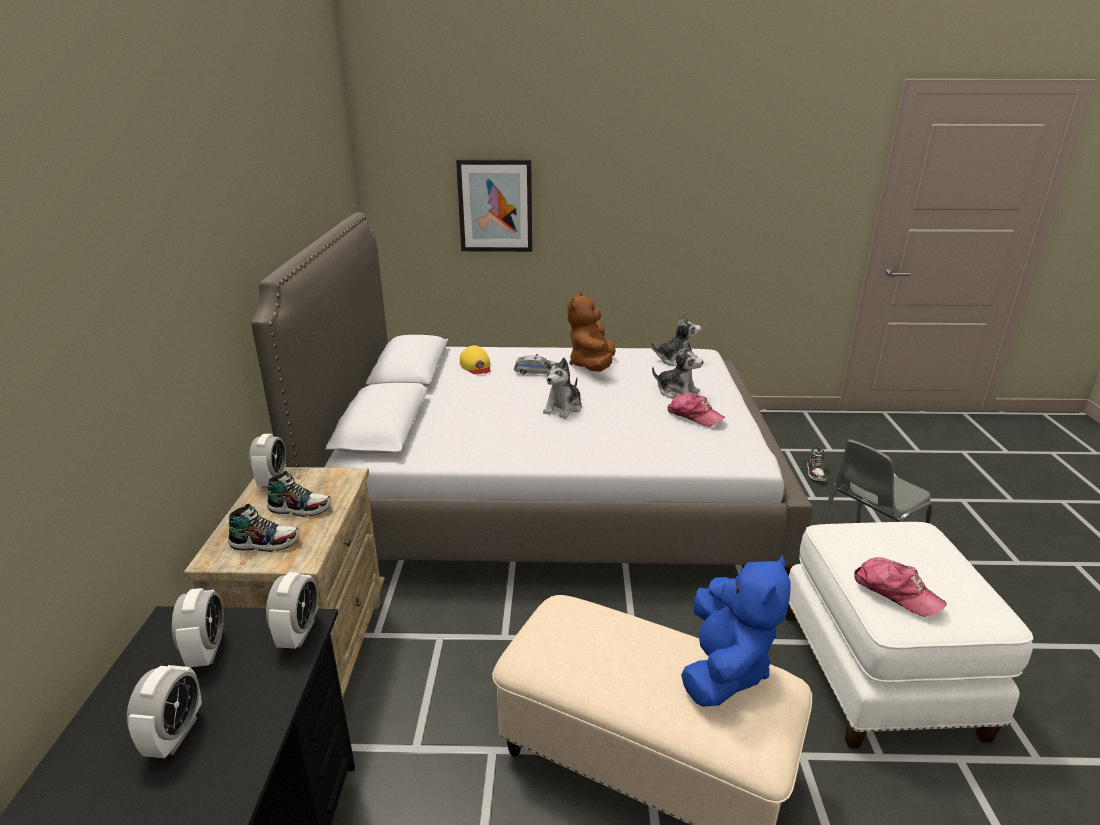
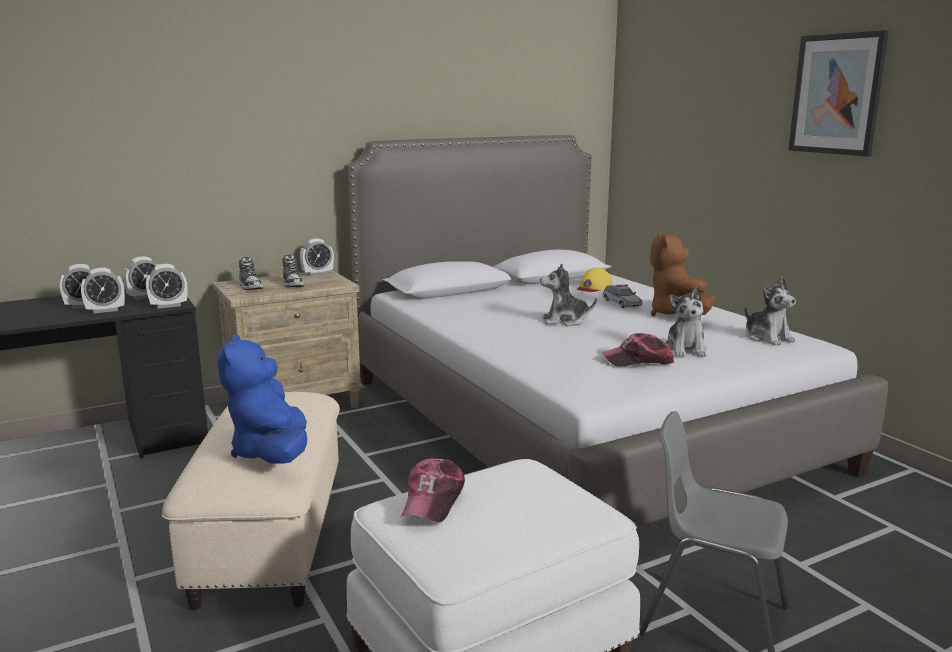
camera: 60 degrees right, 10 degrees down
picture [456,159,532,252] -> picture moved to [788,30,889,156]
brown plush toy [567,292,616,372] -> brown plush toy turned 75 degrees counterclockwise [650,232,715,316]
cap [667,393,725,427] -> cap turned 75 degrees clockwise [602,333,674,367]
blue plush toy [681,555,791,707] -> blue plush toy turned 90 degrees clockwise [217,334,307,463]
shoe [807,447,826,482] -> none
none -> alarm clock [81,268,125,314]

